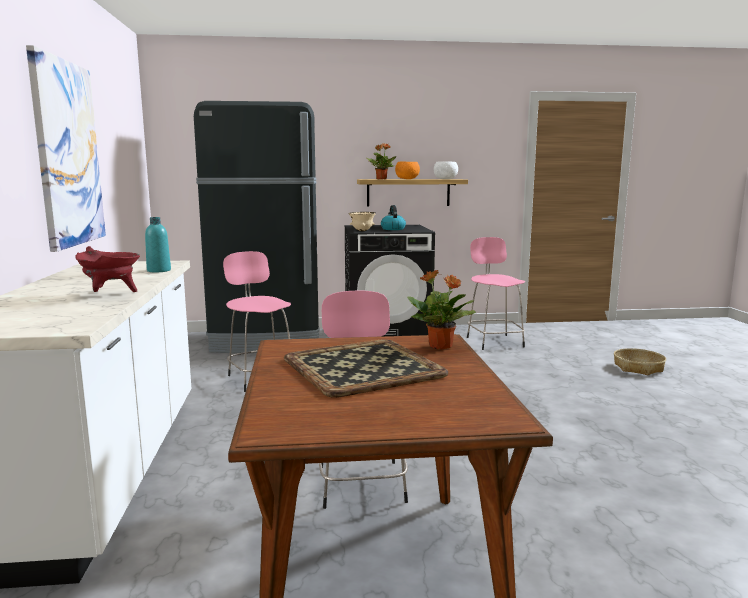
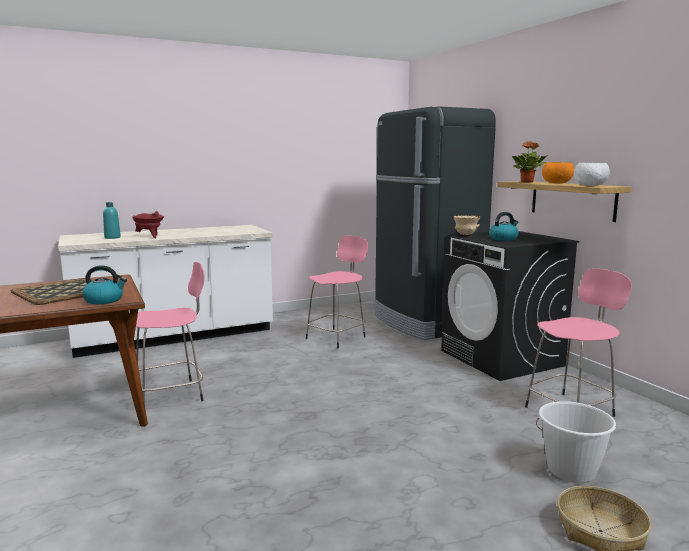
camera: 70 degrees right, 0 degrees up
picture [26,45,106,252] -> none
turquoise bottle [145,217,171,272] -> turquoise bottle moved to [103,202,121,239]
potted plant [407,270,476,350] -> kettle [82,265,127,304]
none -> white bucket [536,401,616,483]

